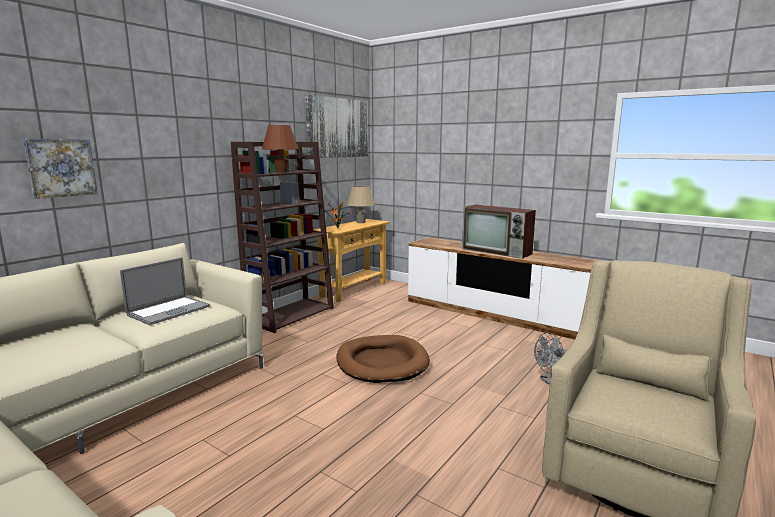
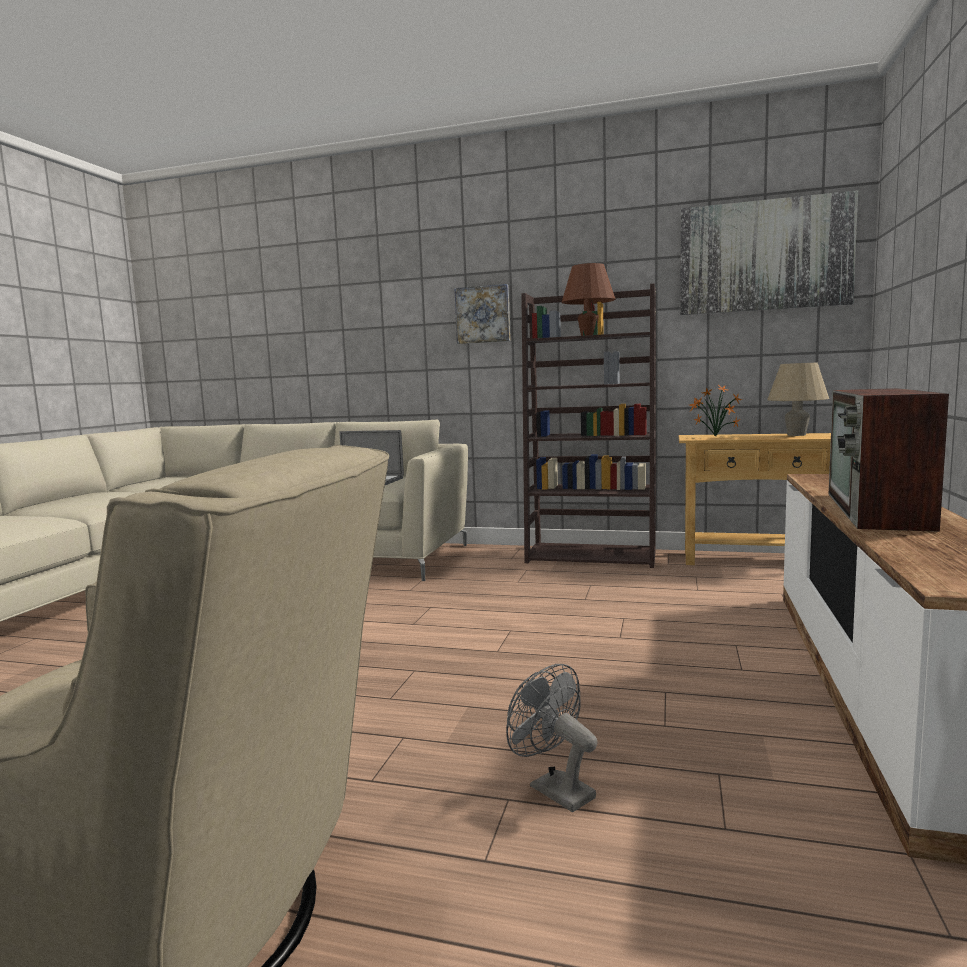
camera: 70 degrees right, 5 degrees down
picture [23,139,98,199] -> picture moved to [455,284,510,344]
brown dog bed [336,335,430,383] -> none

